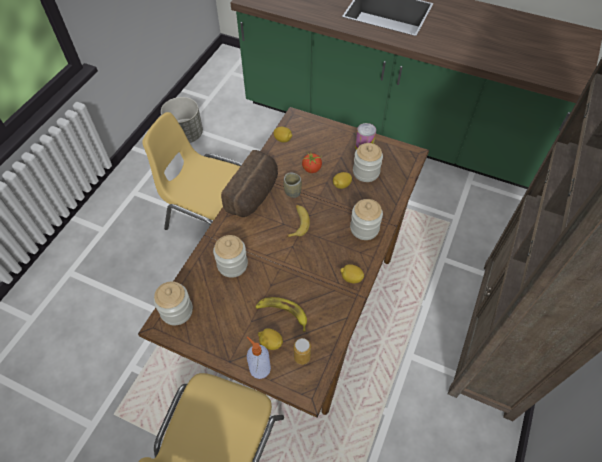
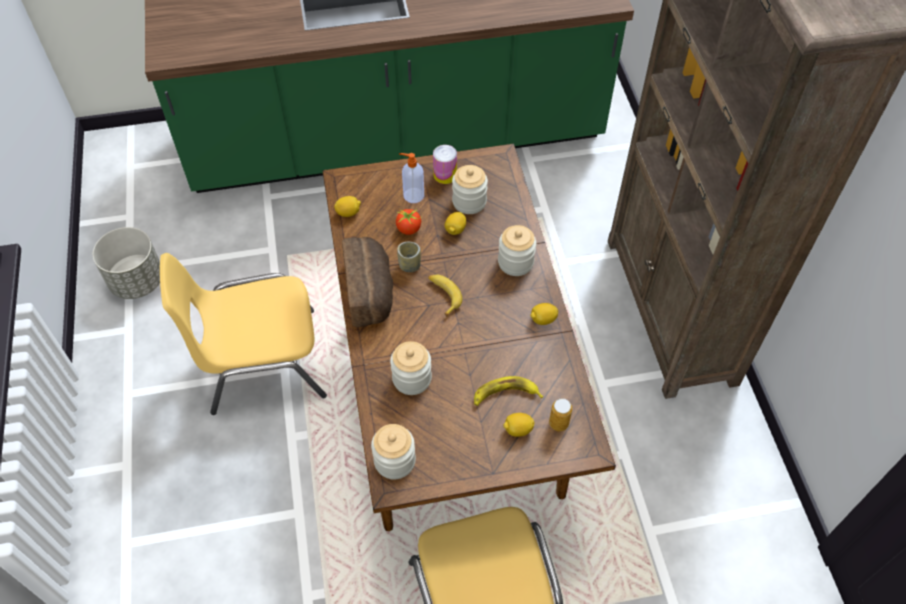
camera: 35 degrees left, 0 degrees up
soap dispenser [247,336,271,379] -> soap dispenser moved to [399,153,424,203]

